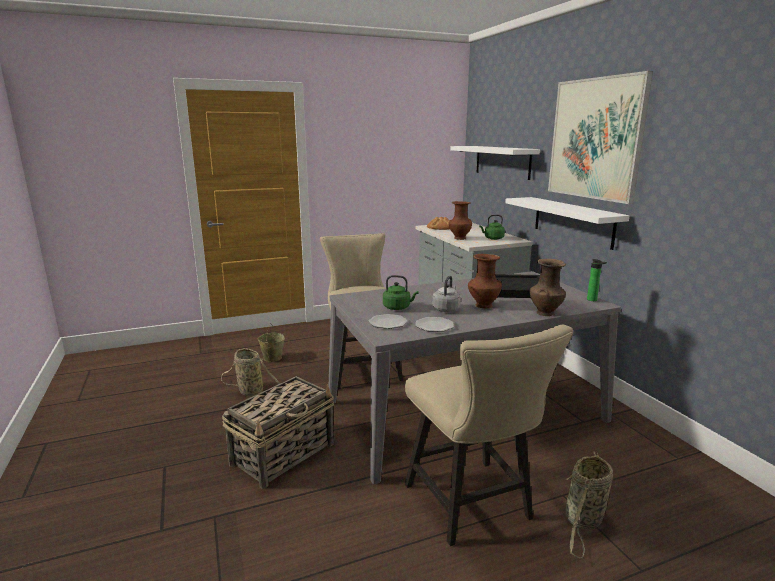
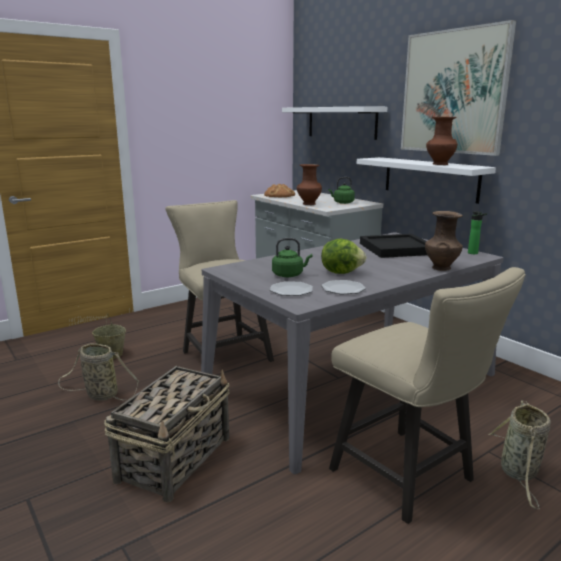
camera: 15 degrees left, 0 degrees up
grey kettle [432,276,461,312] -> lettuce [321,239,367,274]
brown vase [468,254,502,308] -> brown vase moved to [426,117,457,165]

